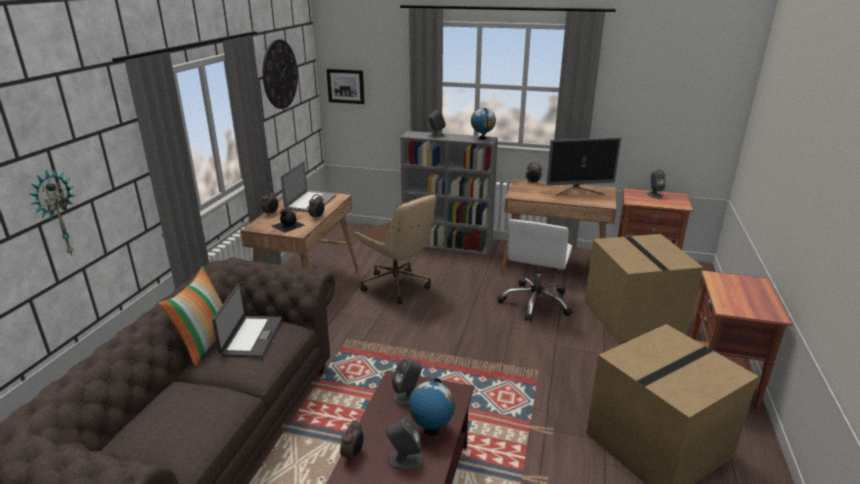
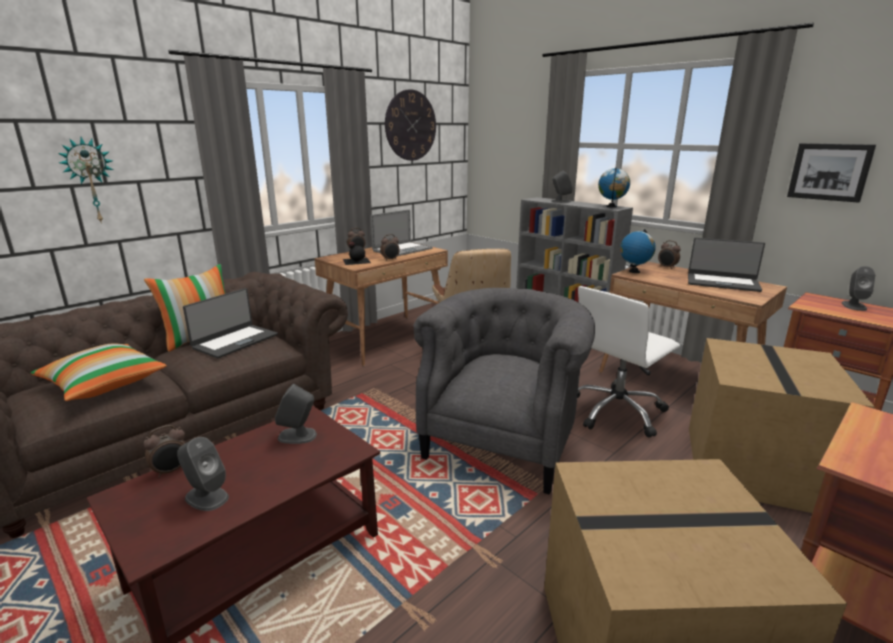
camera: 30 degrees right, 5 degrees down
picture [326,69,365,104] -> picture moved to [787,143,876,203]
globe [408,378,455,436] -> globe moved to [620,229,656,273]
monitor [547,138,621,196] -> laptop [688,238,765,292]
none -> pillow [31,343,167,401]
none -> grey armchair [413,288,595,495]

